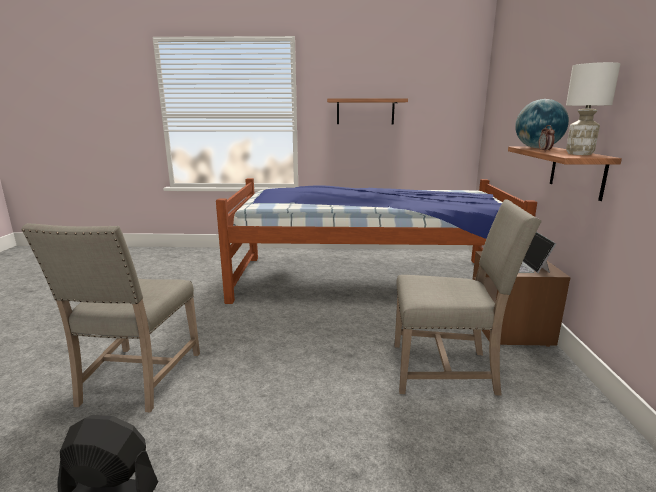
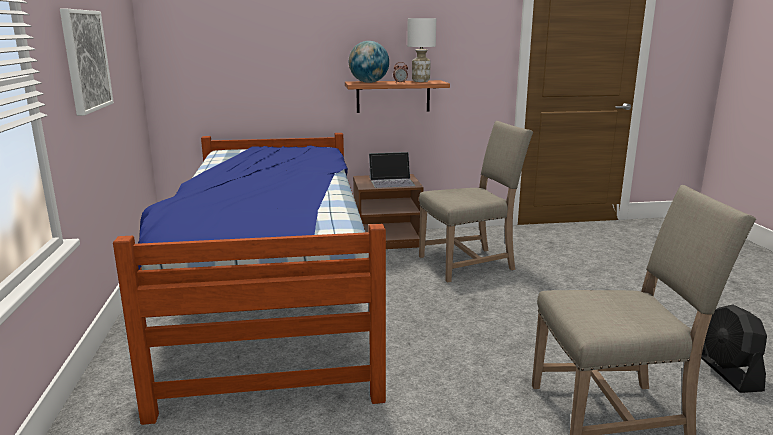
camera: 100 degrees left, 0 degrees up
shelf [327,98,408,124] -> picture [60,9,114,116]
beige chair [395,199,542,396] -> beige chair turned 75 degrees clockwise [419,121,533,283]

